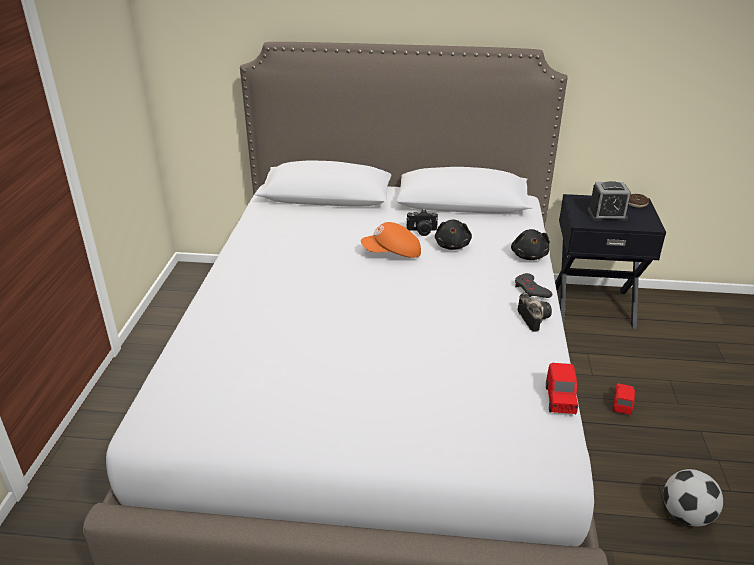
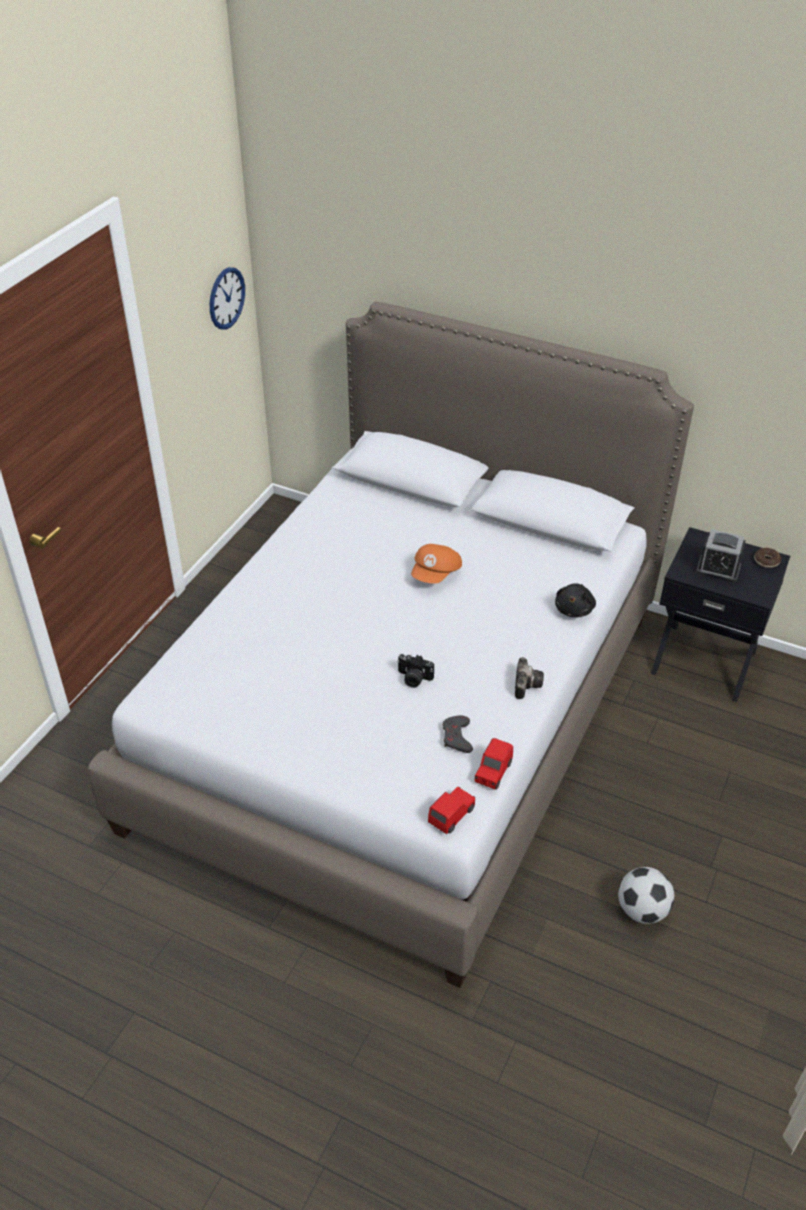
camera: 20 degrees right, 10 degrees up
orange cap [361,222,421,258] -> orange cap turned 75 degrees counterclockwise [411,544,462,584]
camera [406,210,438,236] -> camera moved to [397,654,434,688]
black plush toy [435,219,472,250] -> none
grey game controller [515,273,552,298] -> grey game controller moved to [443,715,473,753]
red toy car [612,383,635,415] -> red toy car moved to [428,787,475,834]
none -> wall clock [210,267,245,330]

